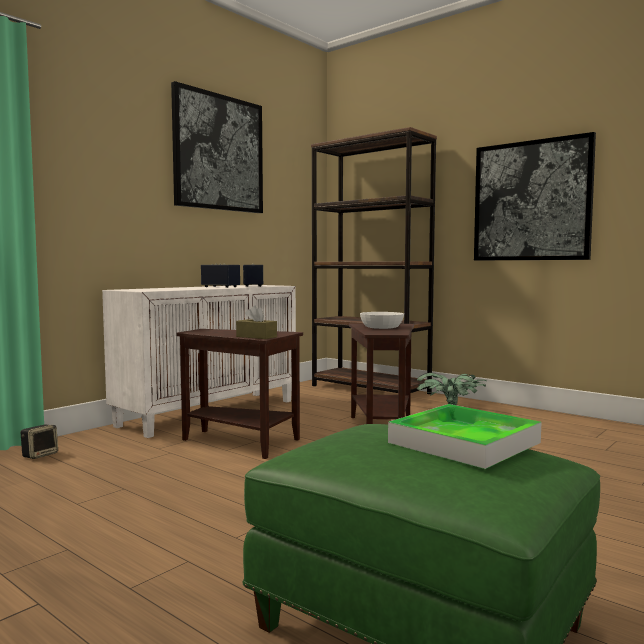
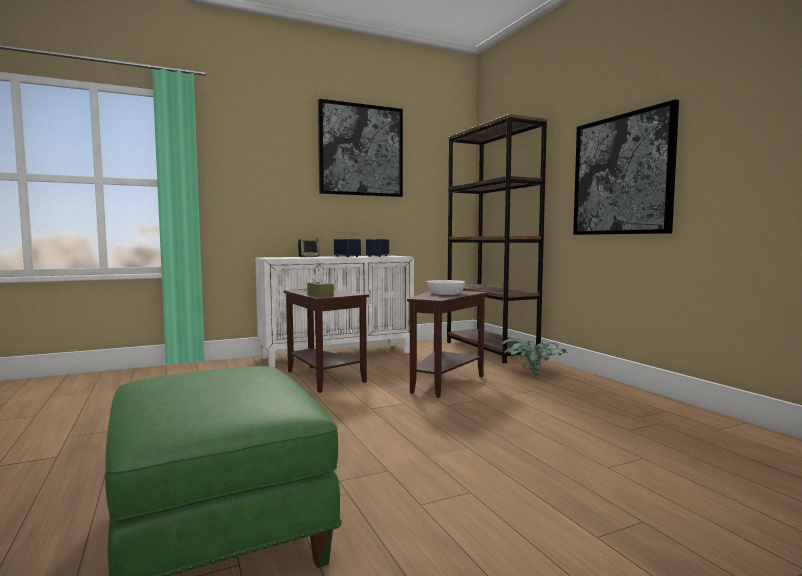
camera: 25 degrees right, 0 degrees up
speaker [21,425,58,459] -> speaker moved to [298,238,319,257]
tray [388,404,541,469] -> none

